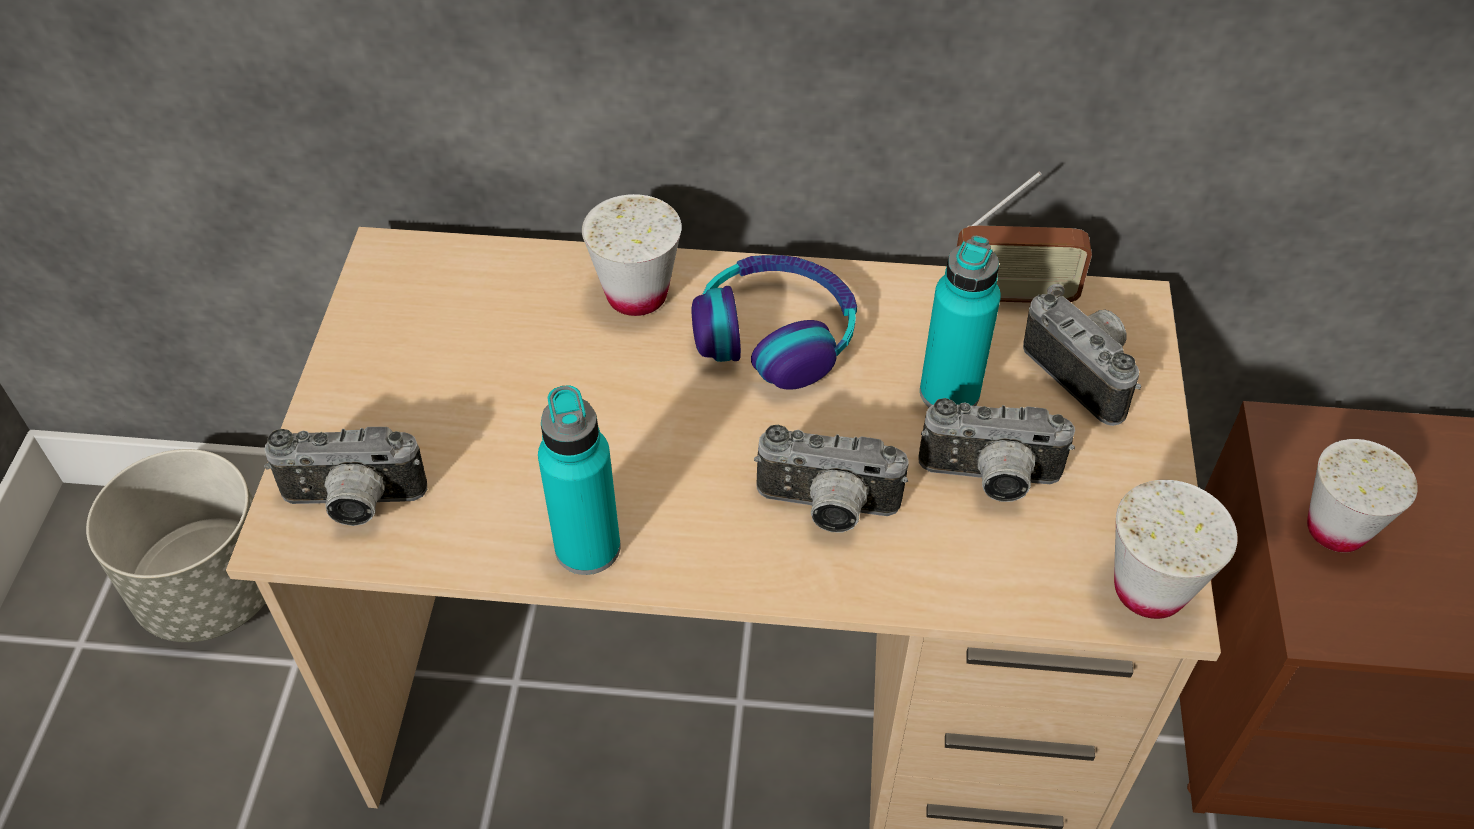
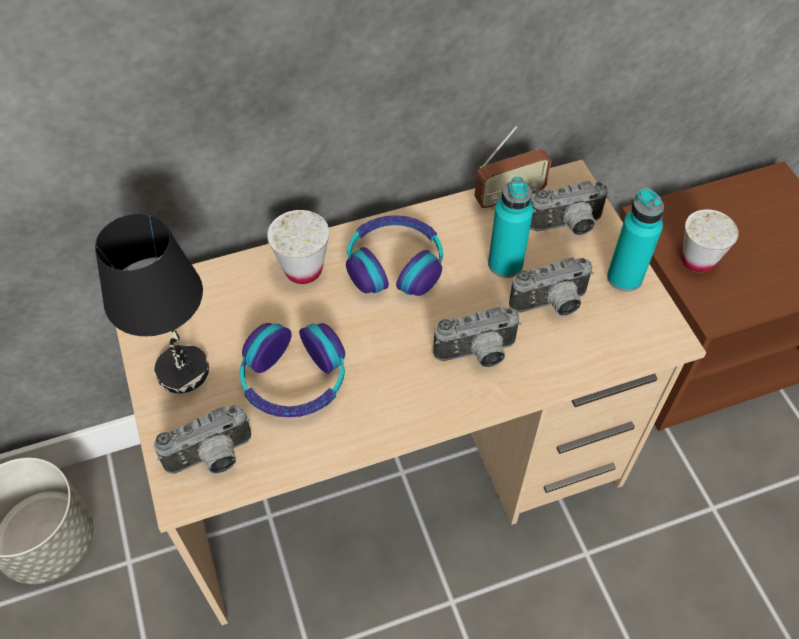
camera: 25 degrees left, 5 degrees up
turquoise bottle [538,386,621,575] -> turquoise bottle moved to [607,187,664,292]
camera [1023,294,1141,426] -> camera turned 135 degrees clockwise [530,181,609,235]
white cup [1114,480,1238,619] -> none
none -> black table lamp [95,213,209,393]
none -> headphones [240,323,345,417]

